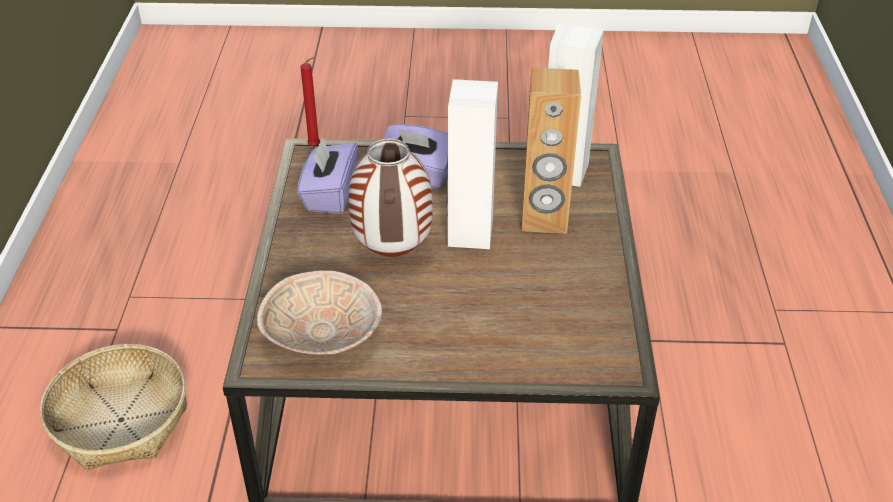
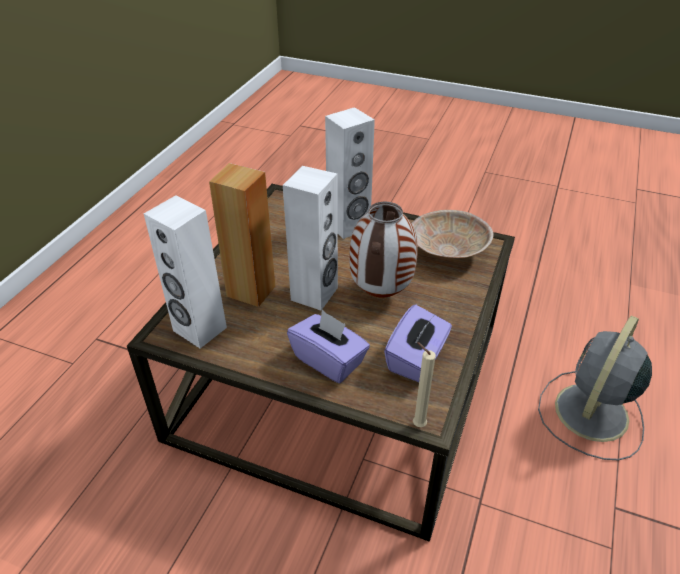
camera: 160 degrees left, 0 degrees up
basket [40,344,187,470] -> grey fan [538,316,652,460]
red candle [300,56,320,147] -> beige candle [413,342,436,427]
none -> white speaker [325,107,375,239]

